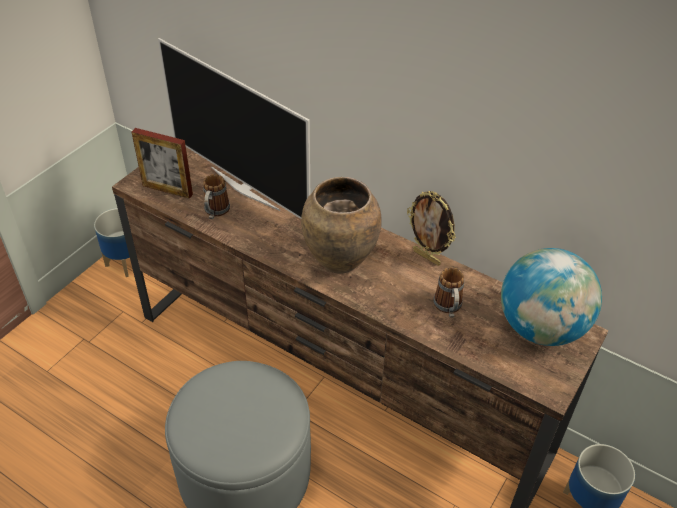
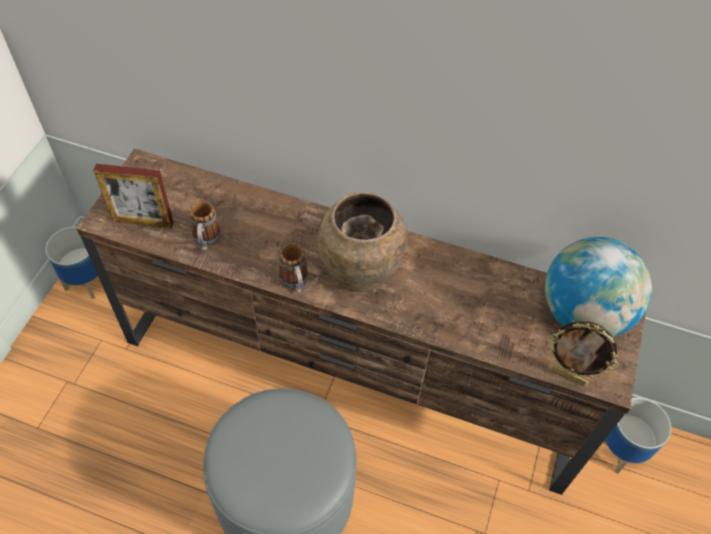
camera: 15 degrees left, 10 degrees up
television [158,38,310,219] -> none
picture frame [407,191,456,266] -> picture frame moved to [548,321,619,386]
mug [433,267,464,318] -> mug moved to [278,243,309,294]

